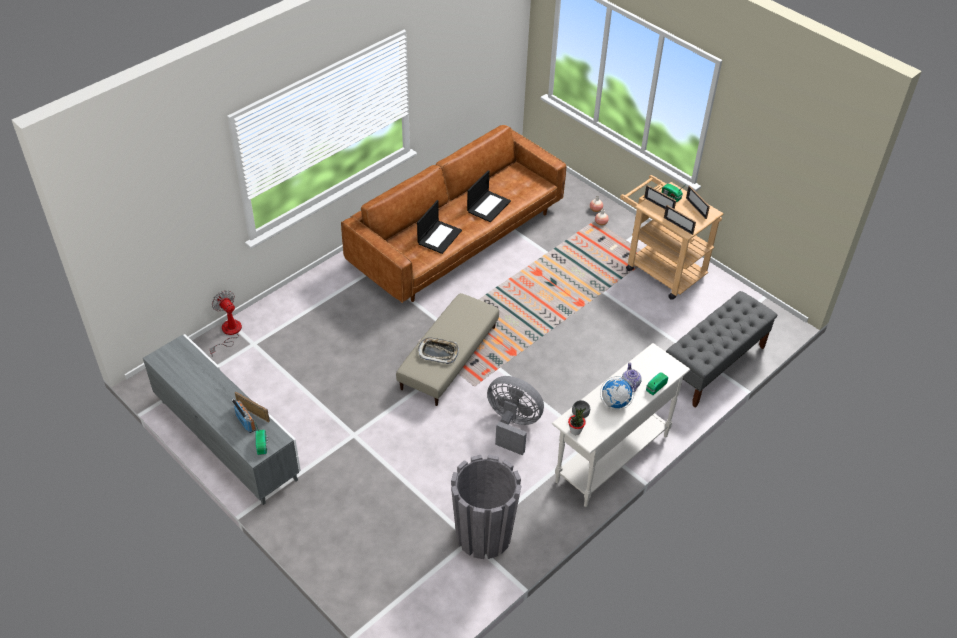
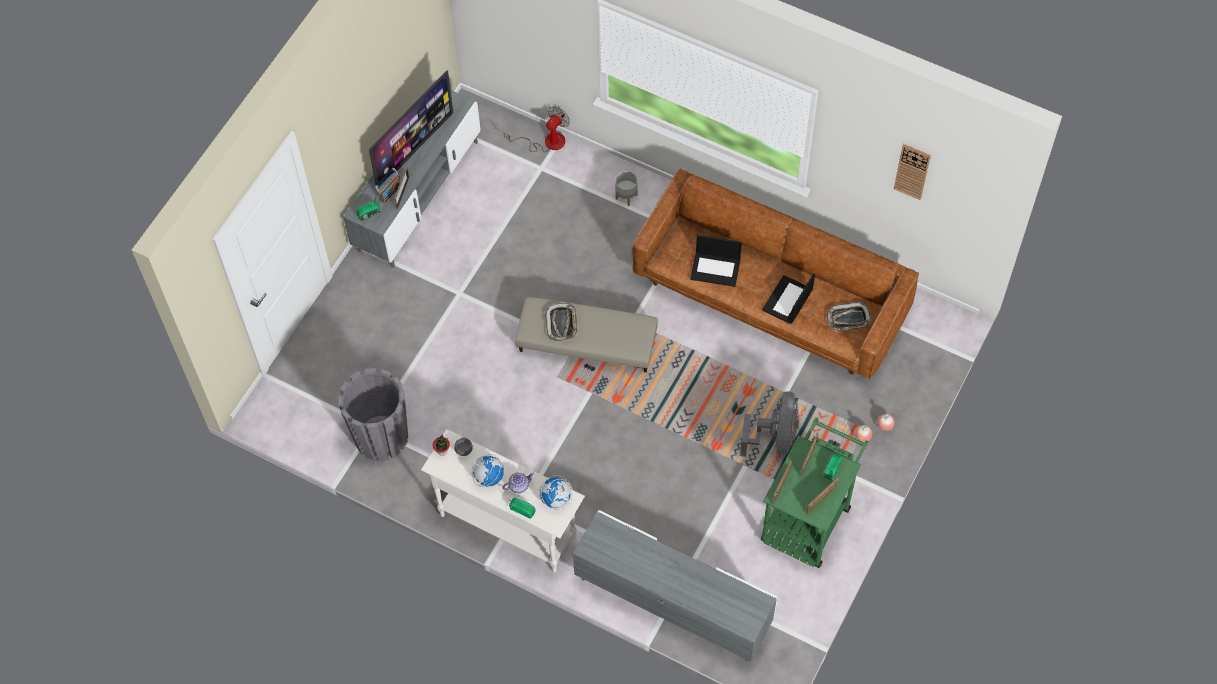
camera: 75 degrees right, 15 degrees up
laptop [467,170,511,222] -> laptop turned 105 degrees clockwise [762,273,815,324]
grey fan [487,376,544,455] -> grey fan moved to [740,391,799,457]
beige cart [620,175,724,300] -> green cart [761,418,868,568]
grey bench [666,291,777,408] -> grey tv stand [573,510,778,662]
none -> television [369,70,453,188]
none -> globe [539,475,573,510]
none -> grey planter [615,171,638,206]
none -> tray [827,302,872,332]
none -> wall clock [894,144,931,200]

